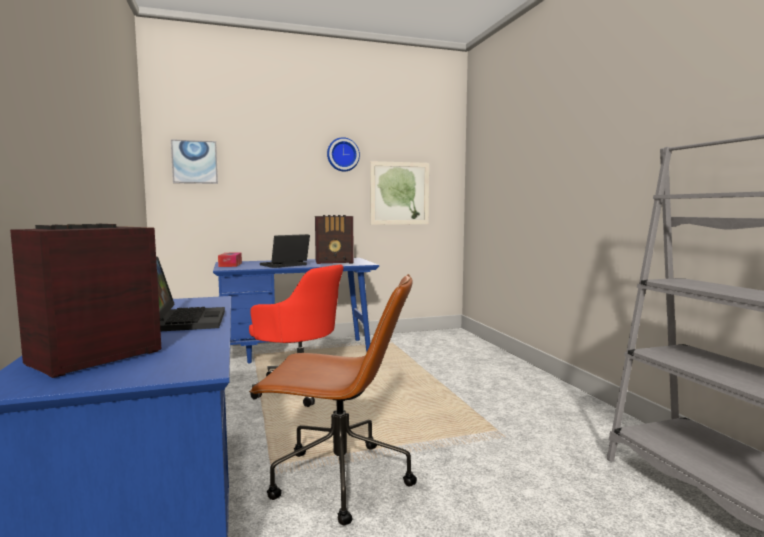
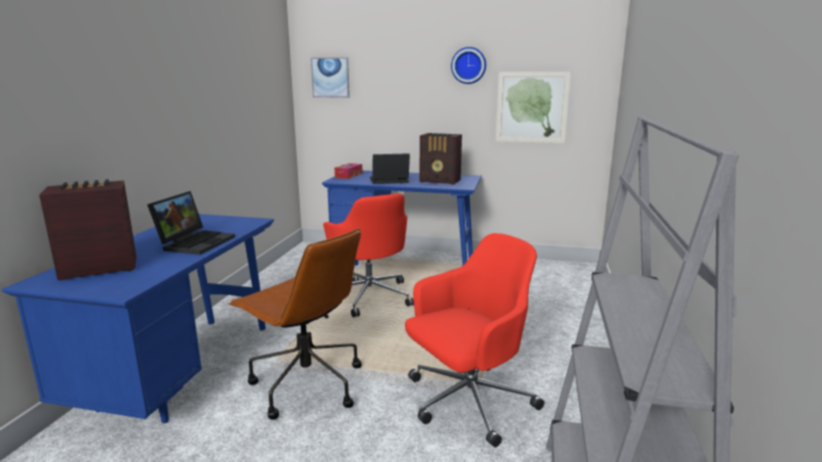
camera: 30 degrees right, 10 degrees up
none -> red office chair [405,233,544,447]

